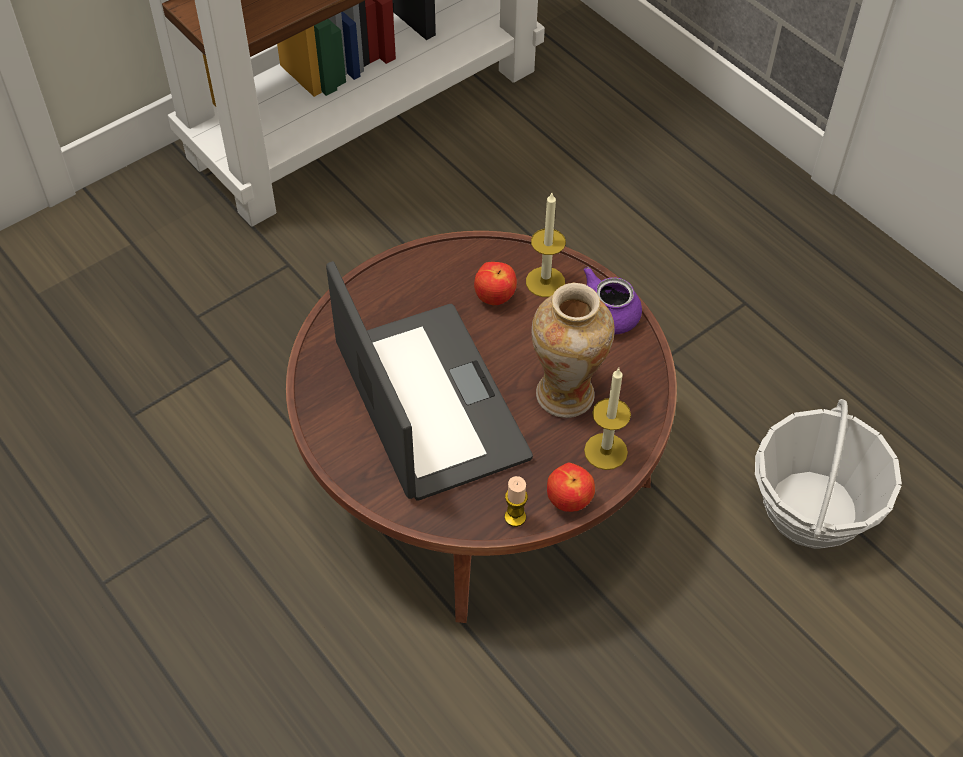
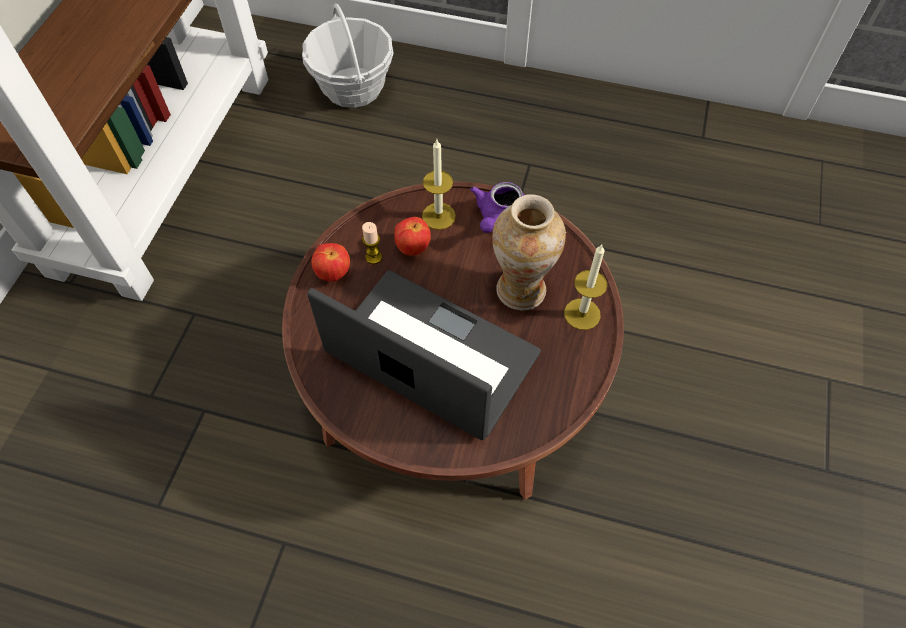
camera: 35 degrees left, 5 degrees up
candle [505,476,528,527] -> candle moved to [362,222,382,264]
apple [547,462,595,512] -> apple moved to [311,243,350,282]
basket [755,399,902,549] -> basket moved to [302,3,394,108]

